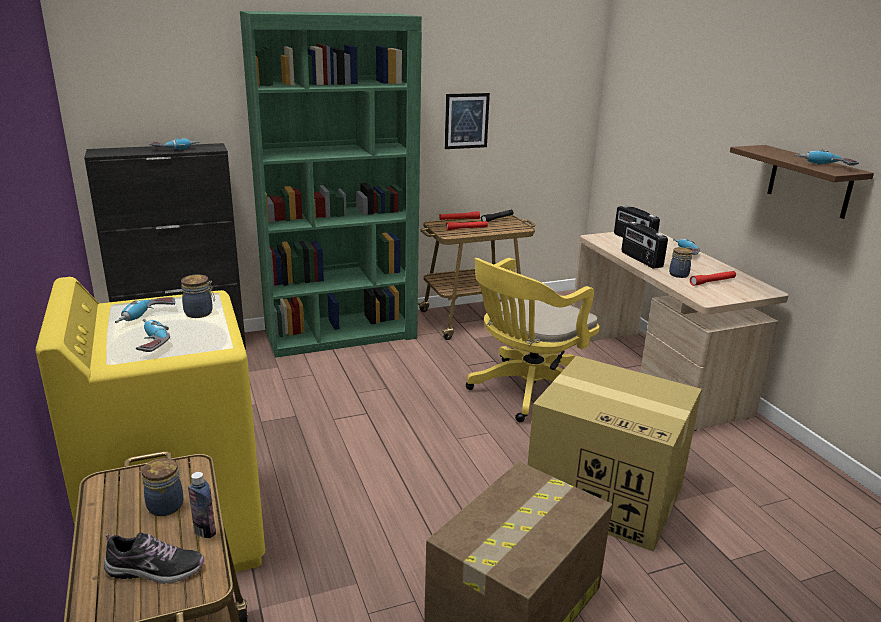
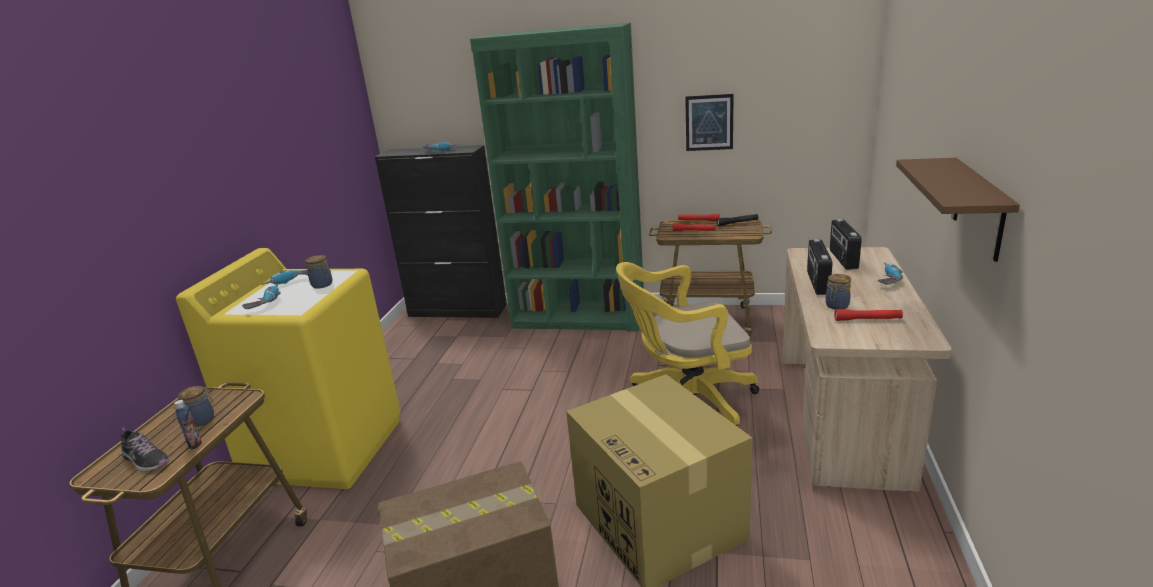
camera: 35 degrees right, 0 degrees up
power drill [794,150,859,166] -> none

